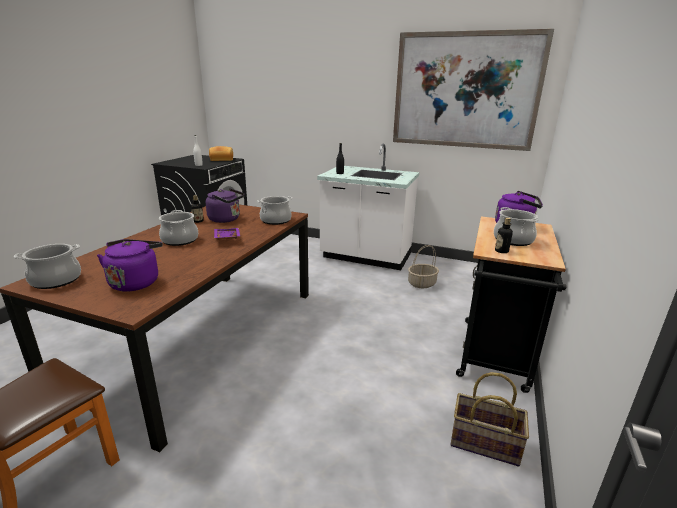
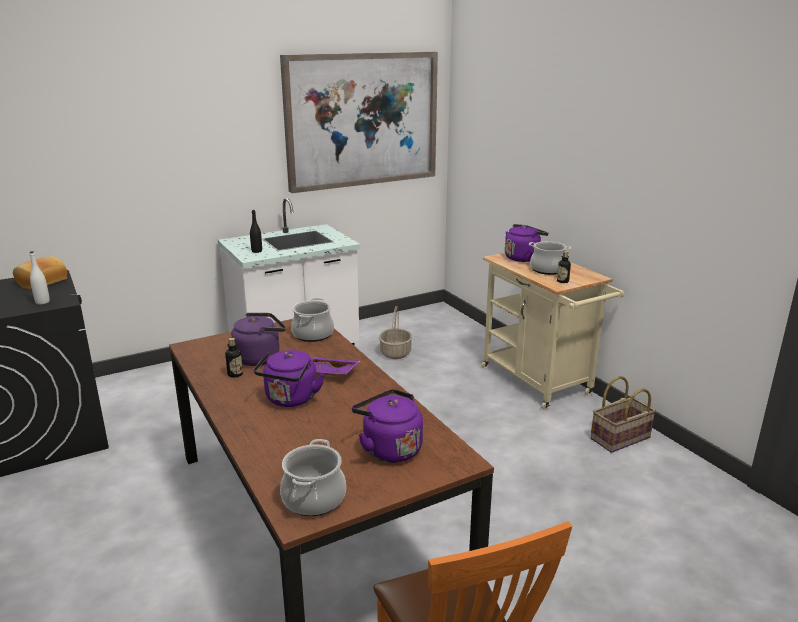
camera: 50 degrees left, 0 degrees up
cooking pot [159,210,198,246] -> purple kettle [254,350,325,407]
black cart [456,216,566,393] -> beige cart [482,253,624,410]

